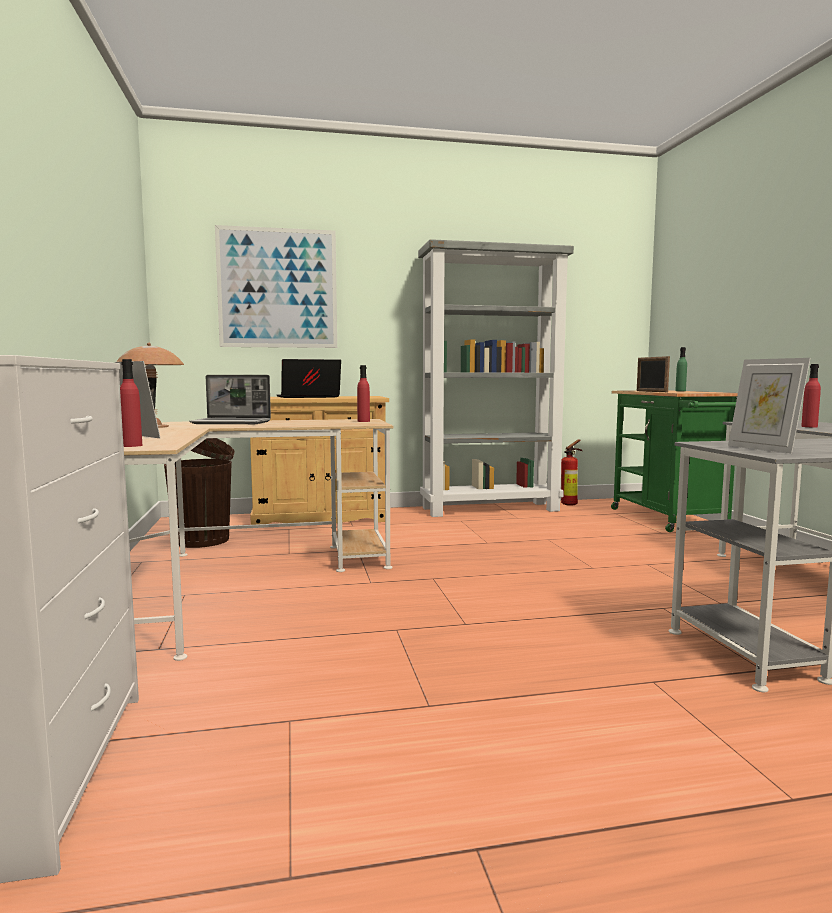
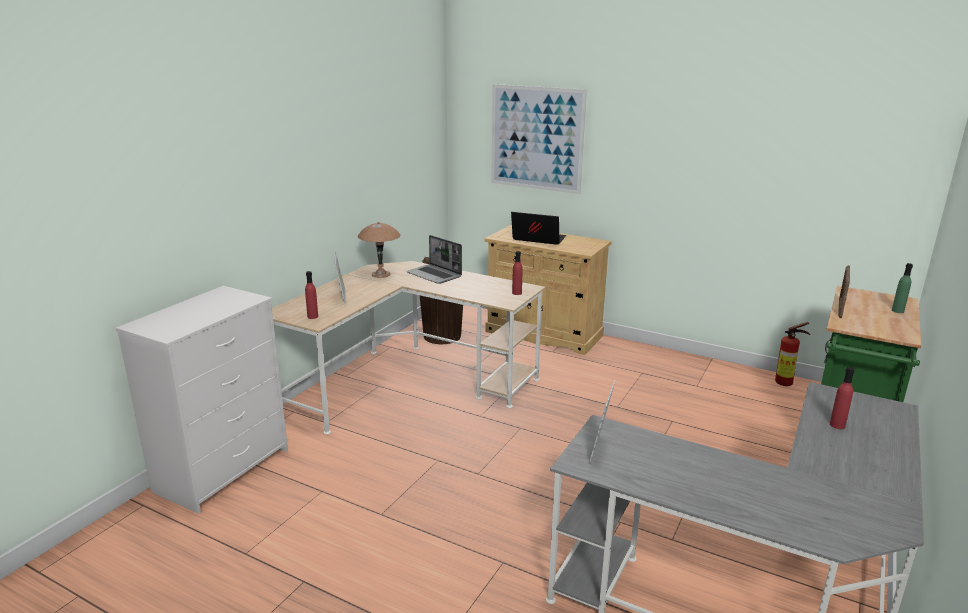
camera: 40 degrees right, 15 degrees up
grey bookcase [418,239,574,517] -> none

